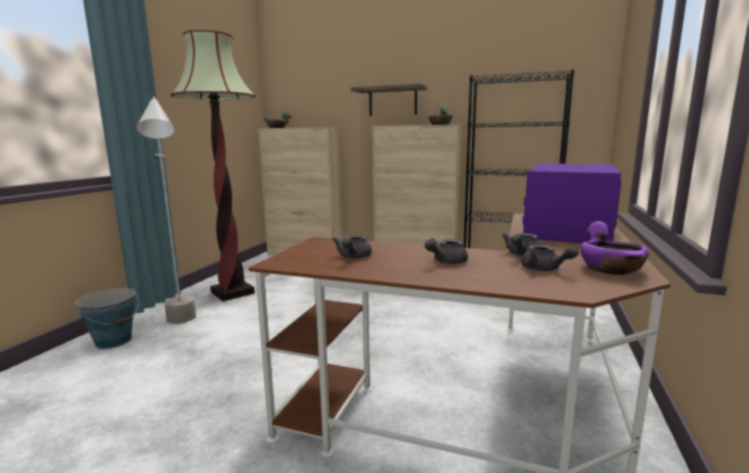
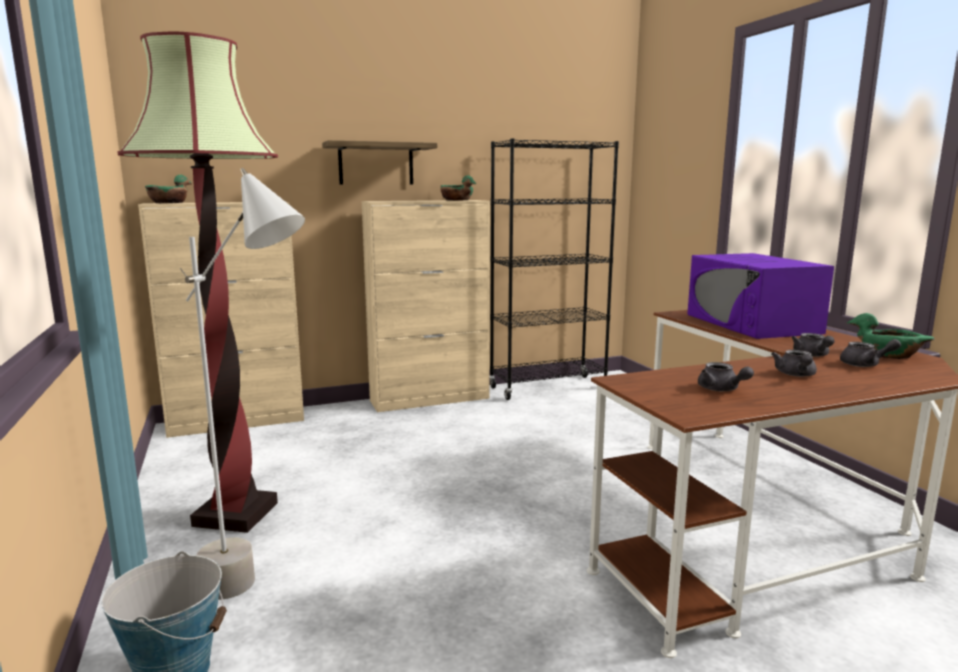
camera: 40 degrees left, 0 degrees up
purple bowl [581,221,649,275] -> green bowl [847,313,934,359]

